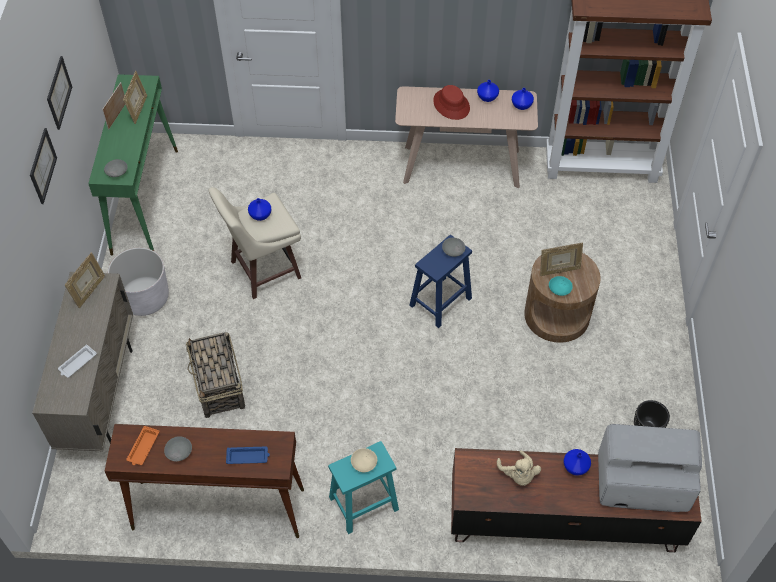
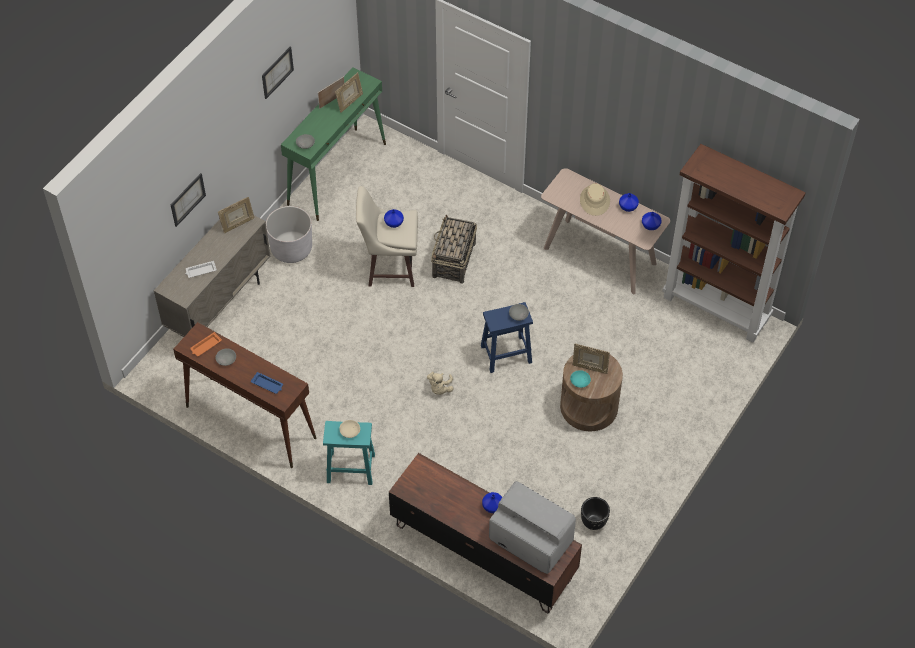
camera: 30 degrees right, 0 degrees up
picture [30,128,57,204] -> picture moved to [171,173,206,227]
basket [186,332,245,418] -> basket moved to [431,214,477,284]
red hat [433,85,470,120] -> beige hat [580,183,610,216]
beige plush toy [497,450,541,486] -> beige plush toy moved to [427,372,453,395]

